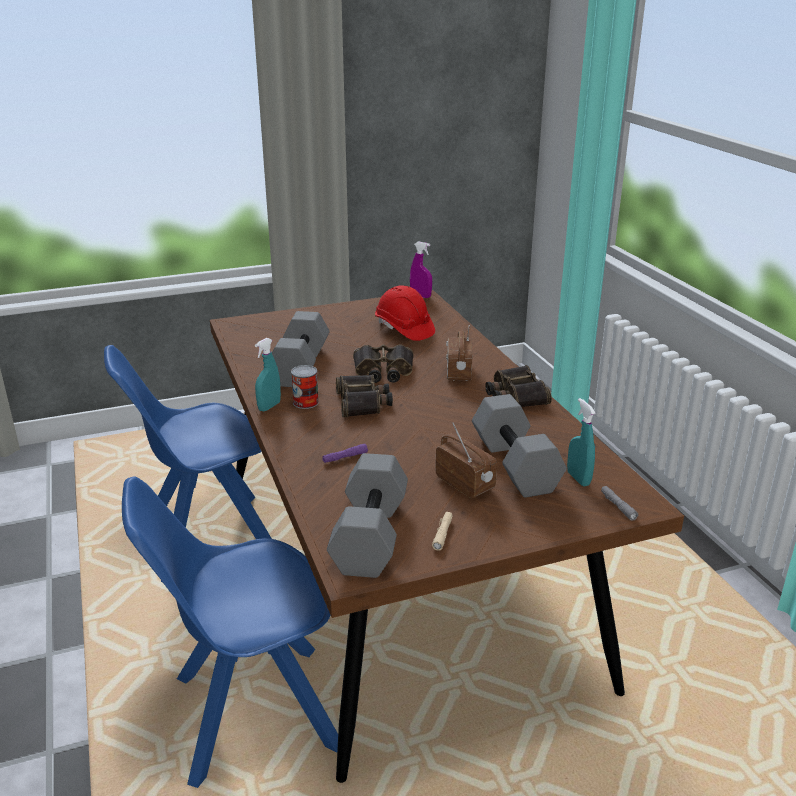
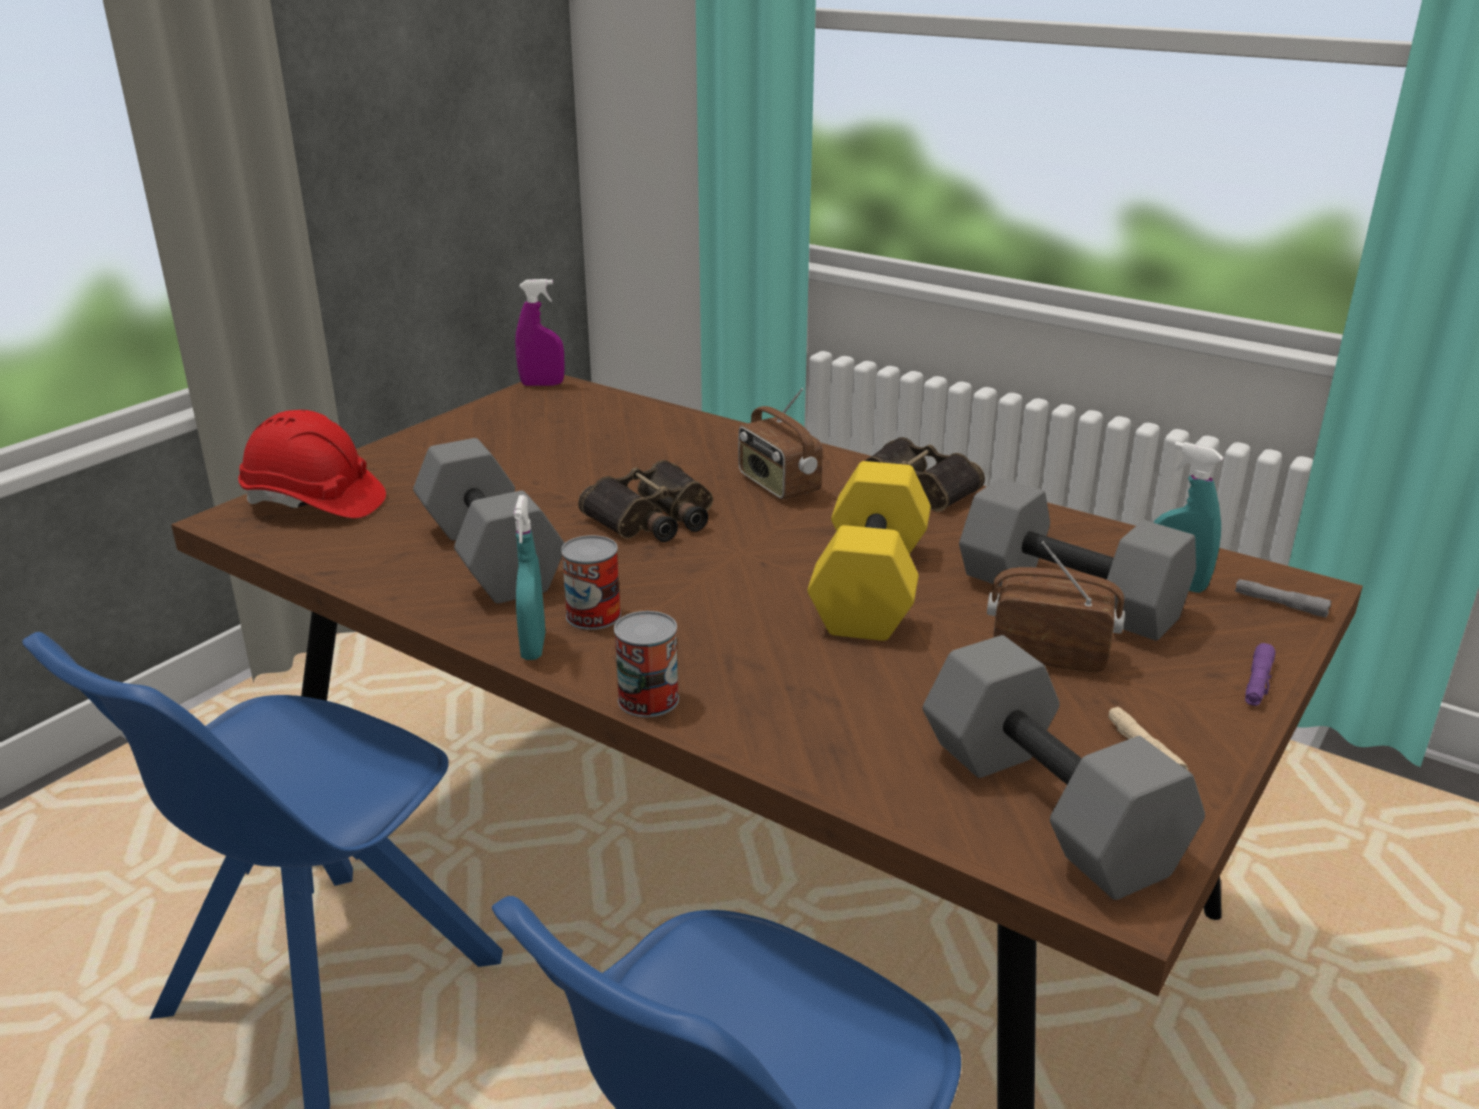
camera: 35 degrees left, 0 degrees up
purple flashlight [322,444,368,463] -> purple flashlight moved to [1245,643,1275,706]
binoculars [336,375,393,417] -> none
red hard hat [375,285,435,341] -> red hard hat moved to [238,410,386,518]
none -> can [614,611,679,717]
none -> yellow dumbbell [807,461,931,641]

